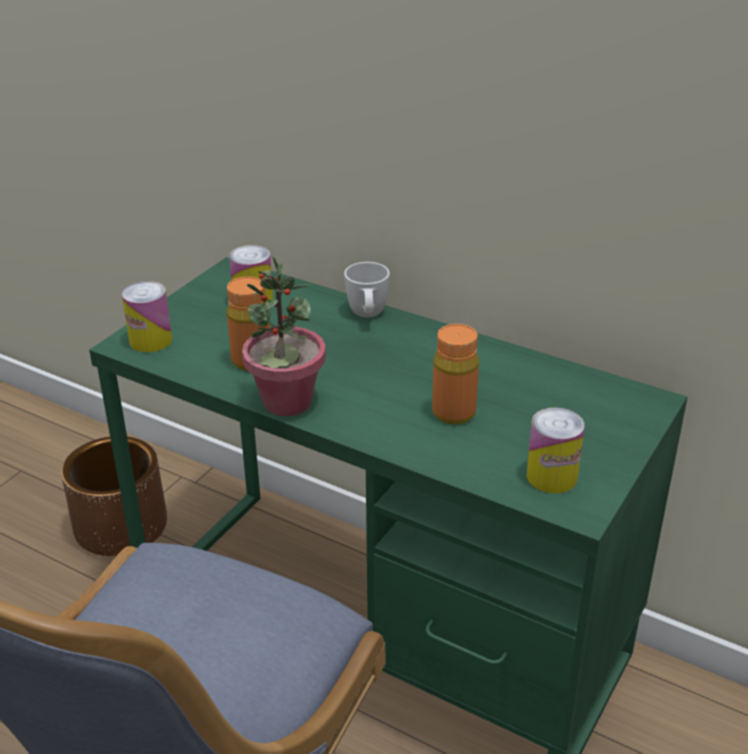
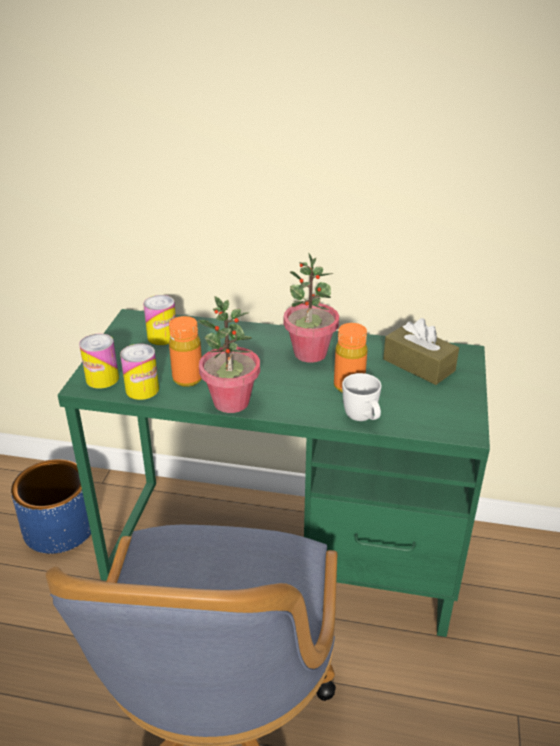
camera: 20 degrees left, 0 degrees up
brown planter [61,436,167,556] -> blue planter [11,459,91,554]
white mug [344,262,390,317] -> white mug moved to [342,373,382,421]
can [527,407,585,494] -> can moved to [120,344,159,400]
none -> potted plant [283,253,339,363]
none -> brown tissue box [383,318,459,385]

